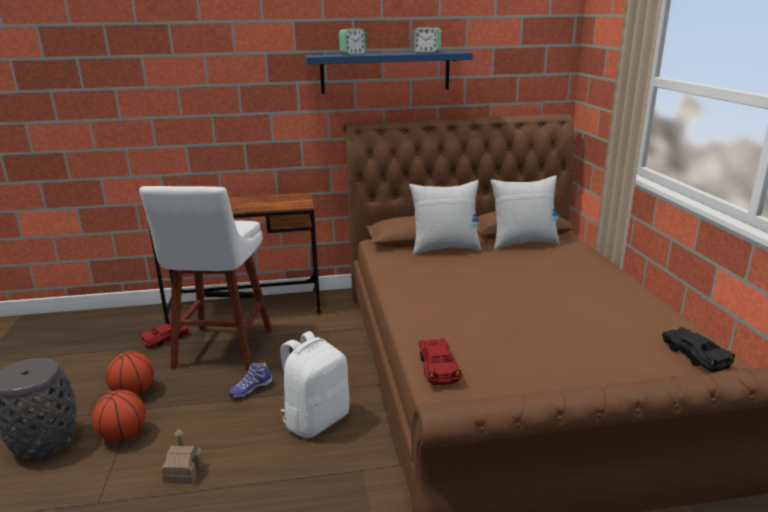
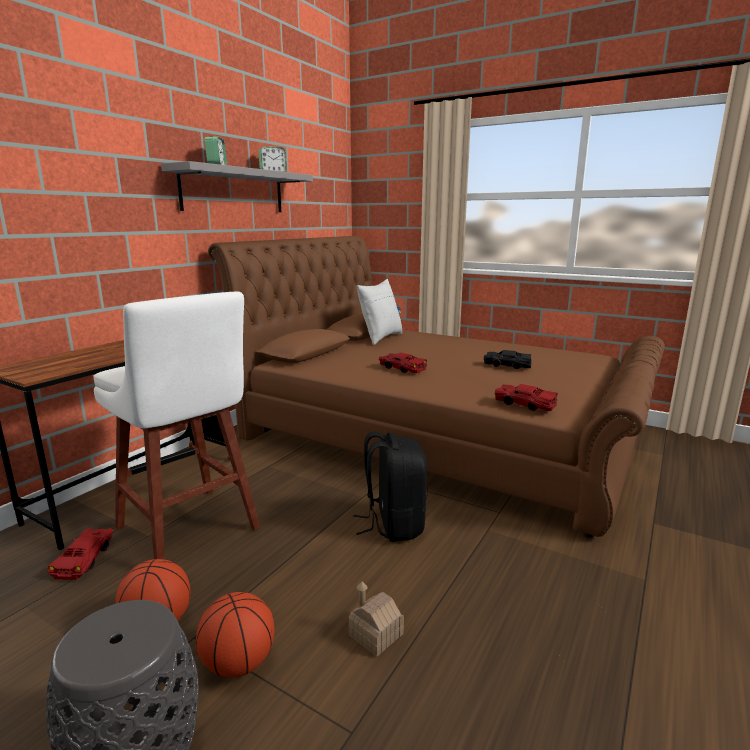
camera: 50 degrees left, 5 degrees down
shoe [229,363,273,399] -> none
white backpack [280,331,350,438] -> black backpack [353,431,427,542]
blue shelf [305,51,473,94] -> grey shelf [161,161,313,212]
grey pillow [409,180,482,255] -> none
black toy car [662,327,735,373] -> black toy car moved to [484,350,532,369]
none -> red toy car [379,353,427,373]

